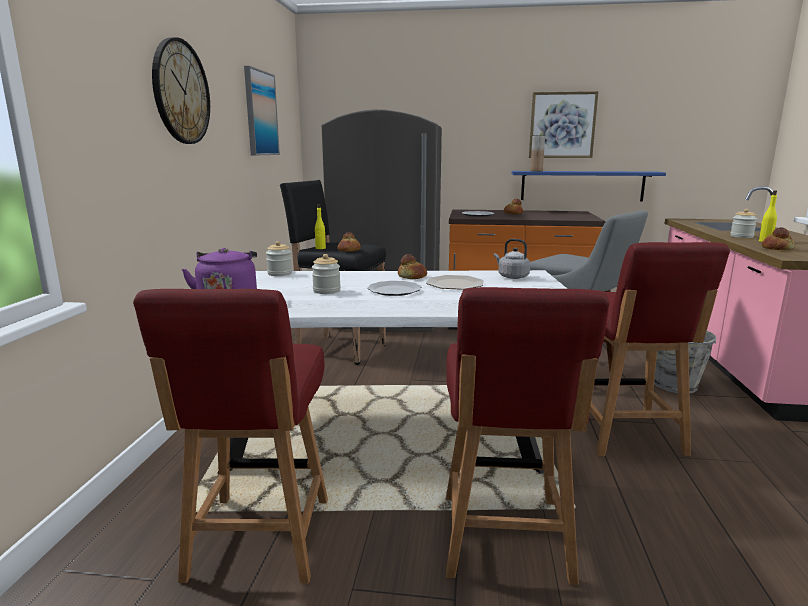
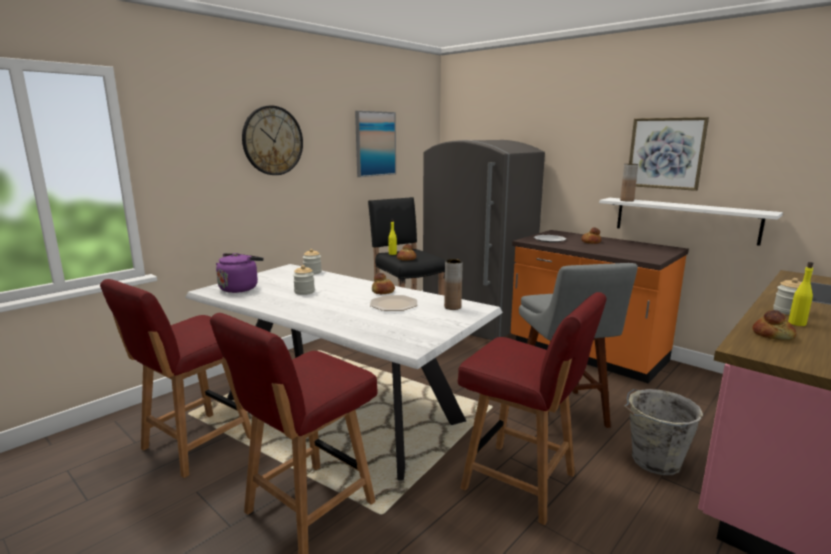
camera: 35 degrees right, 0 degrees up
plate [367,281,421,296] -> none
grey kettle [494,239,530,279] -> brown vase [444,259,463,310]
blue shelf [512,171,666,201] -> white shelf [599,198,783,246]
red chair [590,242,730,456] -> red chair turned 90 degrees counterclockwise [458,292,606,525]

